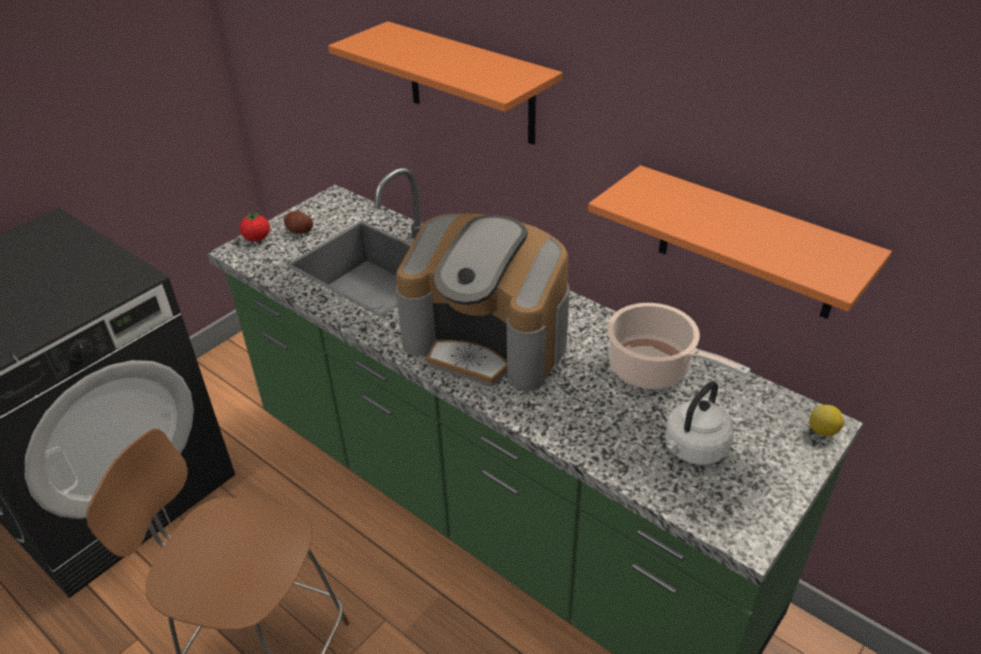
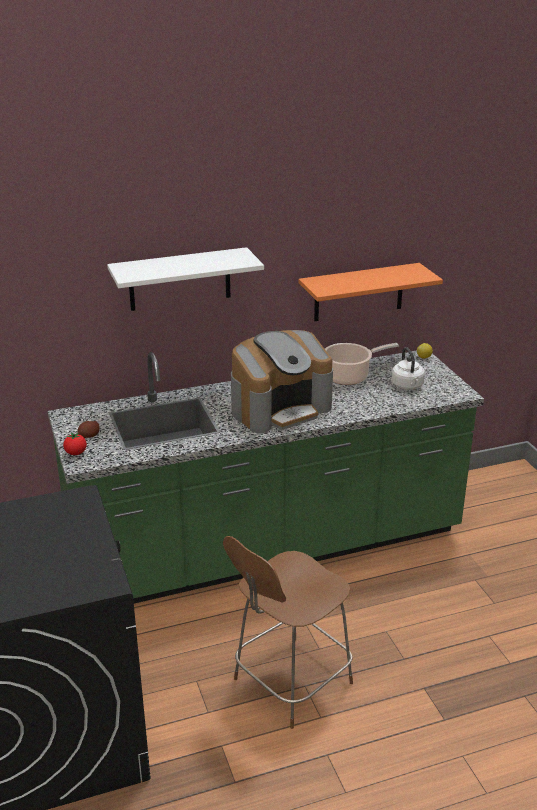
camera: 60 degrees left, 10 degrees down
orange shelf [328,21,562,145] -> white shelf [107,247,264,311]

